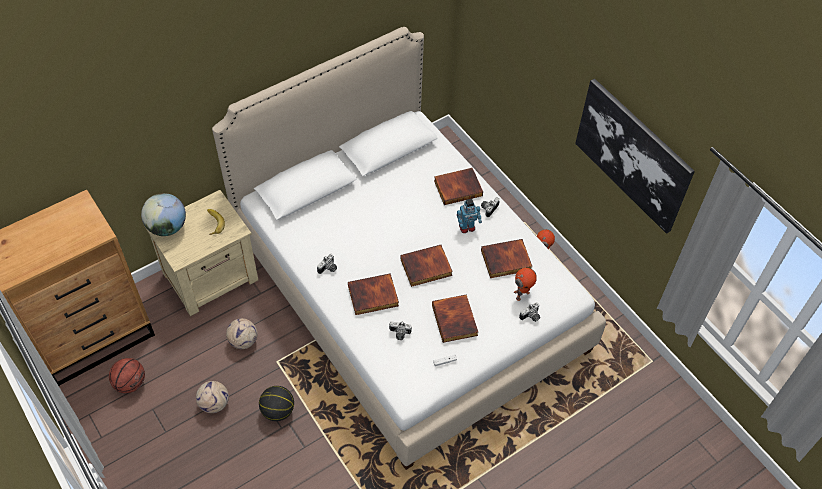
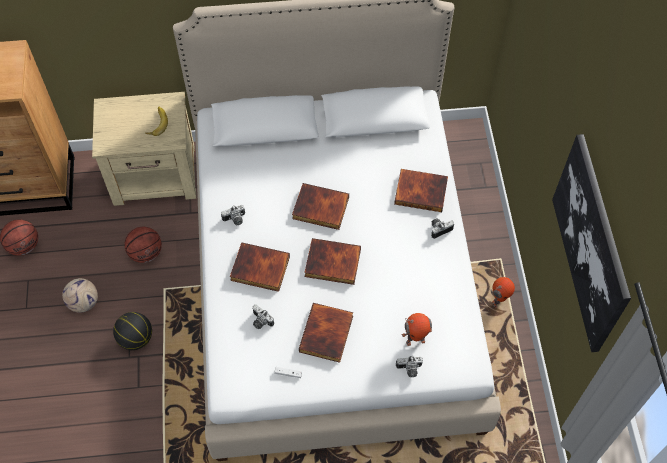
camera: 30 degrees right, 5 degrees up
globe [141,193,186,236] -> none
football [226,318,258,349] -> basketball [124,227,162,263]
toy robot [457,199,482,233] -> none
book [481,239,532,278] -> book moved to [292,183,349,230]

